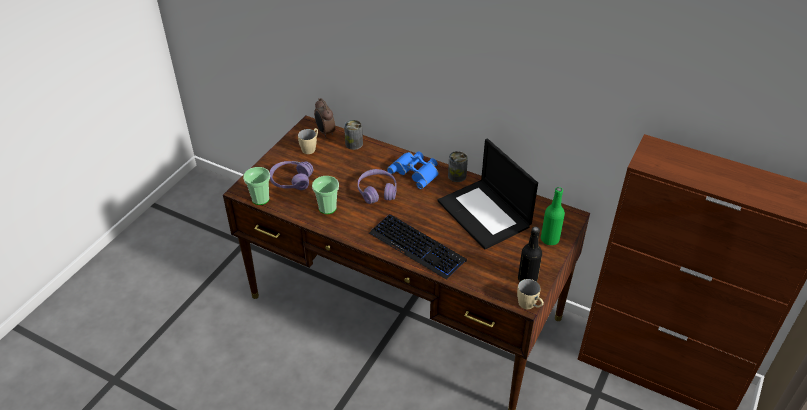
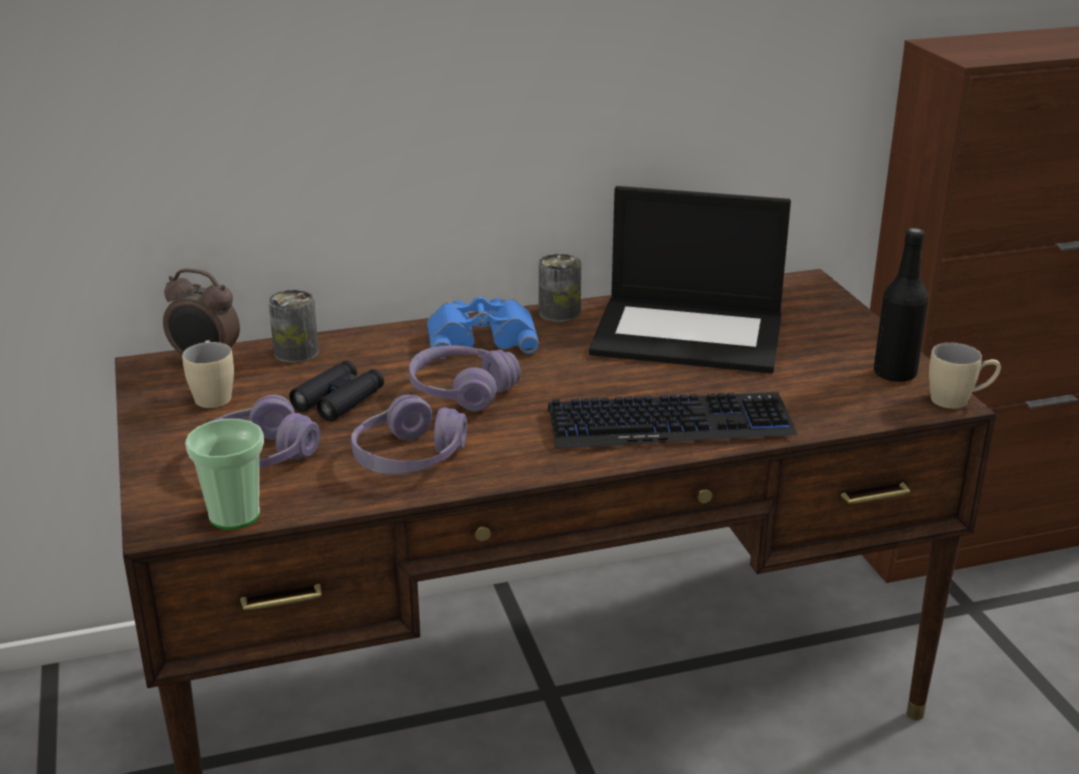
camera: 45 degrees left, 15 degrees down
cup [312,176,339,214] -> purple headphones [351,395,467,474]
green bottle [541,187,565,245] -> none
none -> black binoculars [289,361,384,421]

